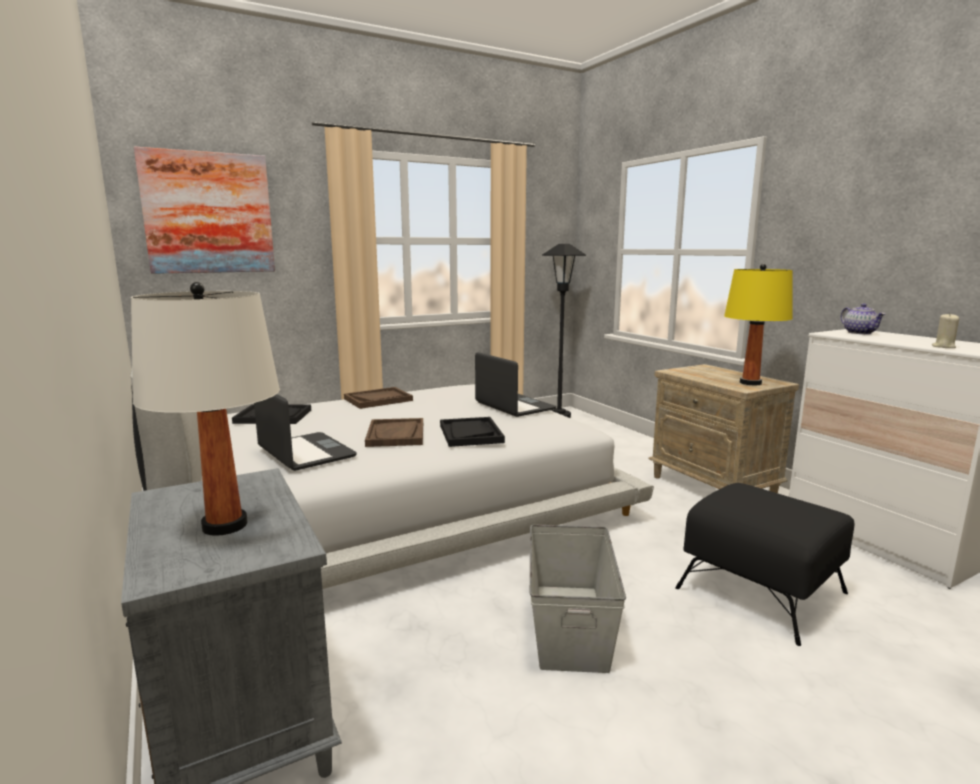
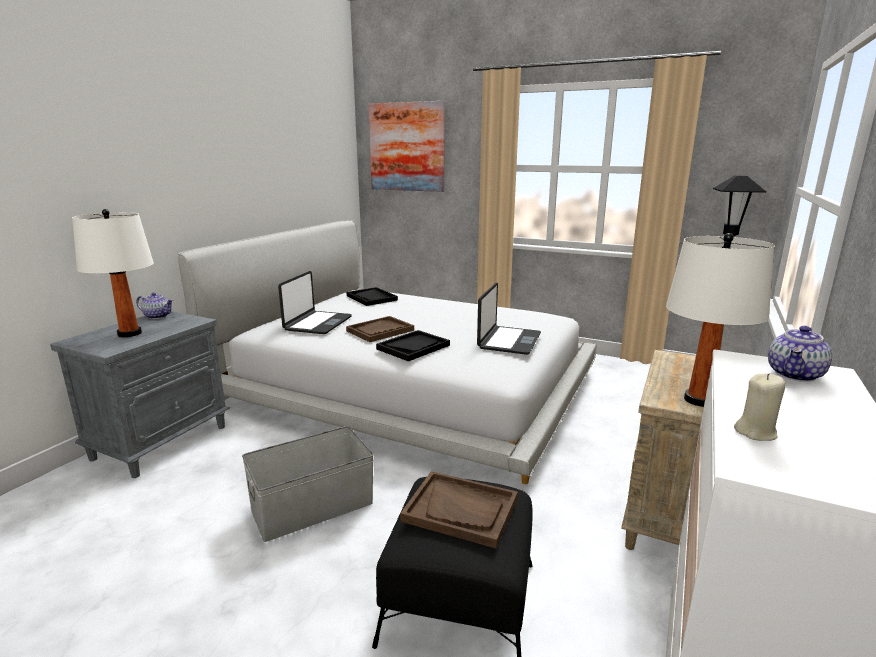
camera: 55 degrees right, 5 degrees up
brown tray [344,387,413,409] -> brown tray moved to [400,471,518,548]
yellow table lamp [724,264,793,385] -> white table lamp [666,233,775,407]
none -> teapot [136,292,173,319]

